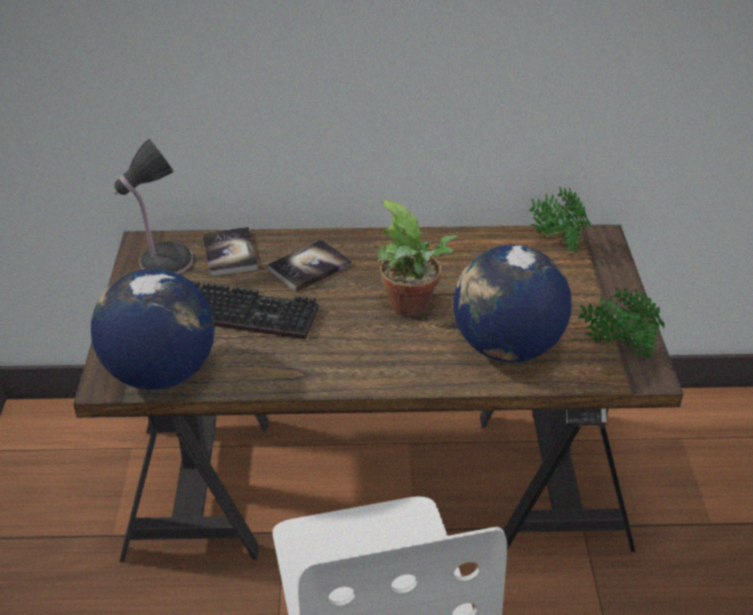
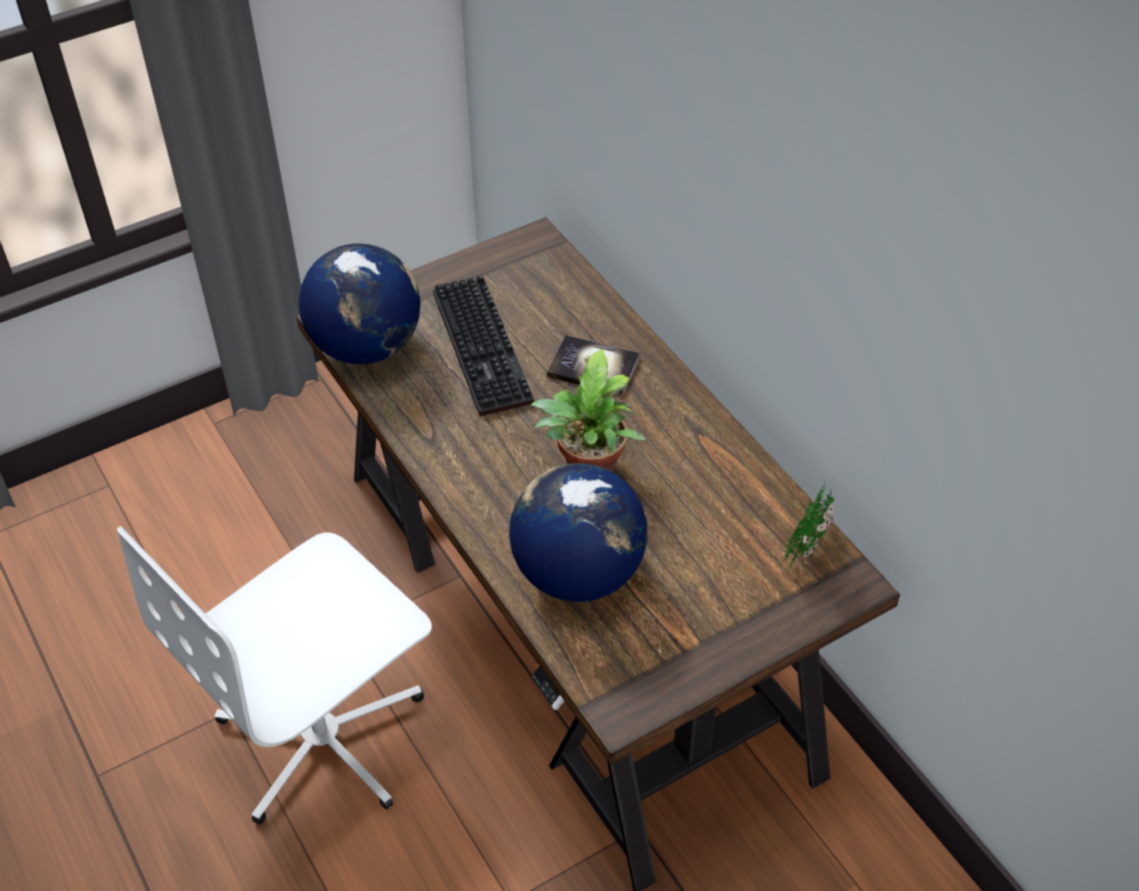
camera: 60 degrees right, 10 degrees up
table lamp [114,139,193,274] -> none
book [202,227,259,276] -> none
potted plant [578,288,664,359] -> none

